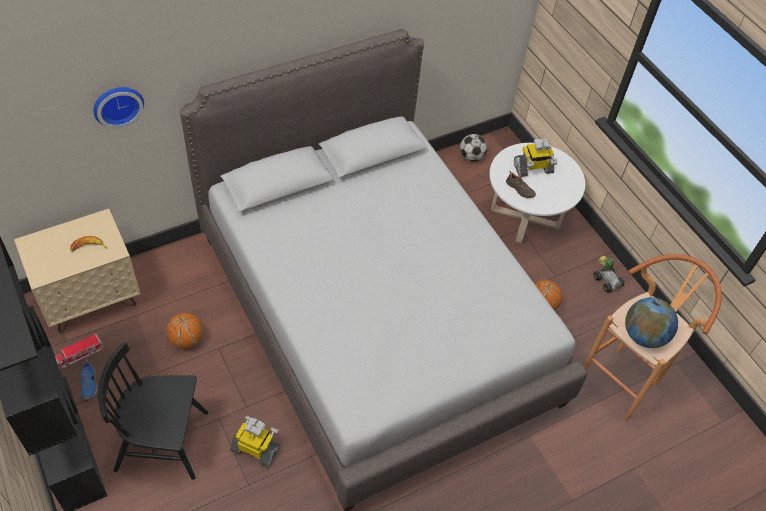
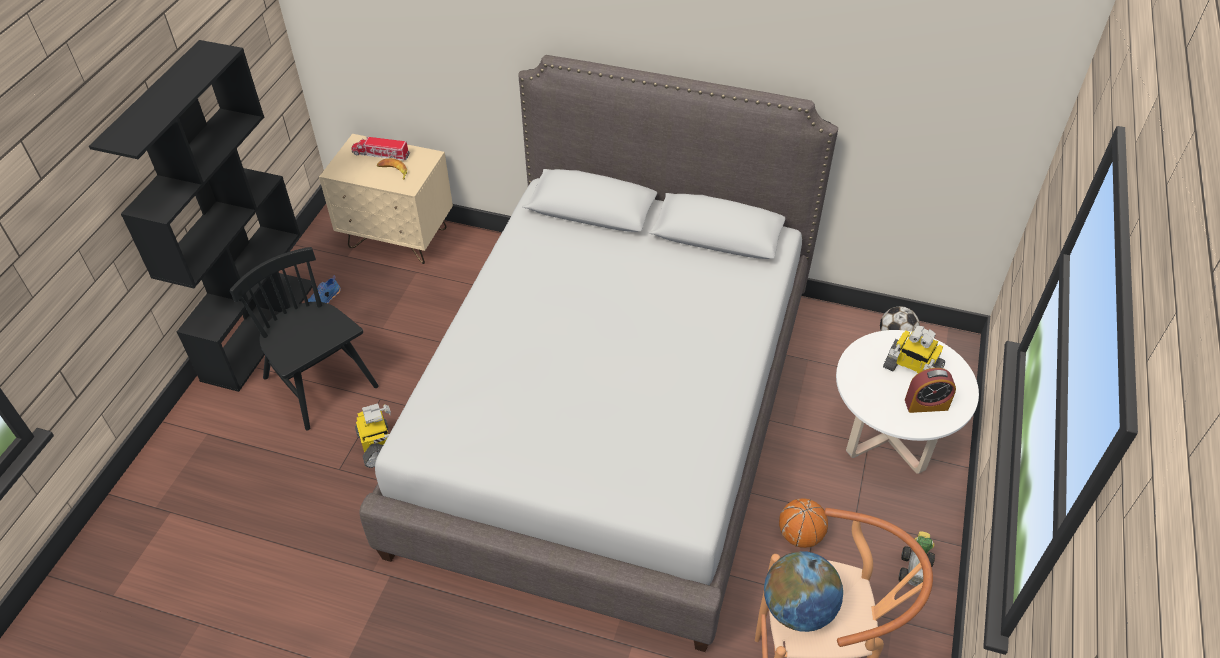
camera: 50 degrees right, 5 degrees down
toy truck [55,334,104,369] -> toy truck moved to [351,137,410,161]
wall clock [94,87,144,128] -> none
basketball [167,313,203,349] -> none
black shoe [506,171,536,198] -> none
none -> alarm clock [905,368,956,413]

